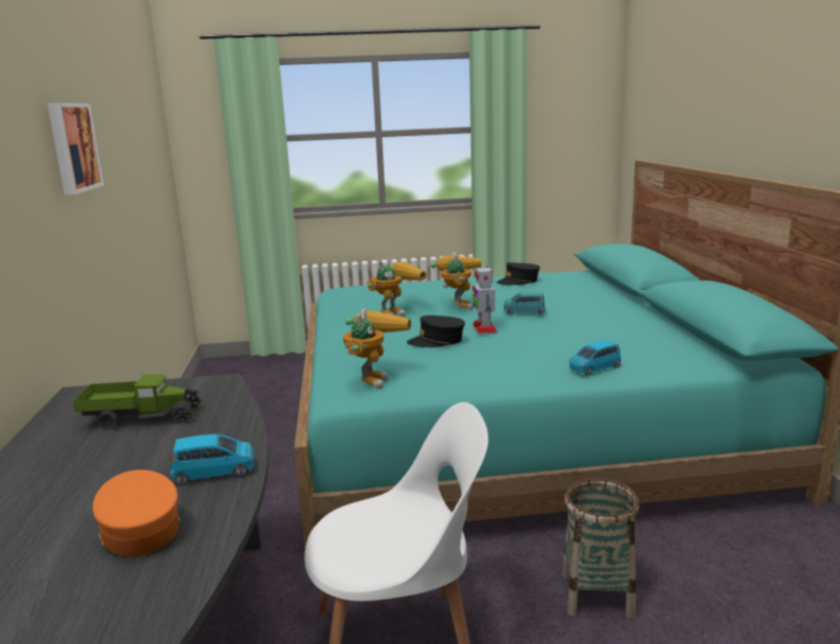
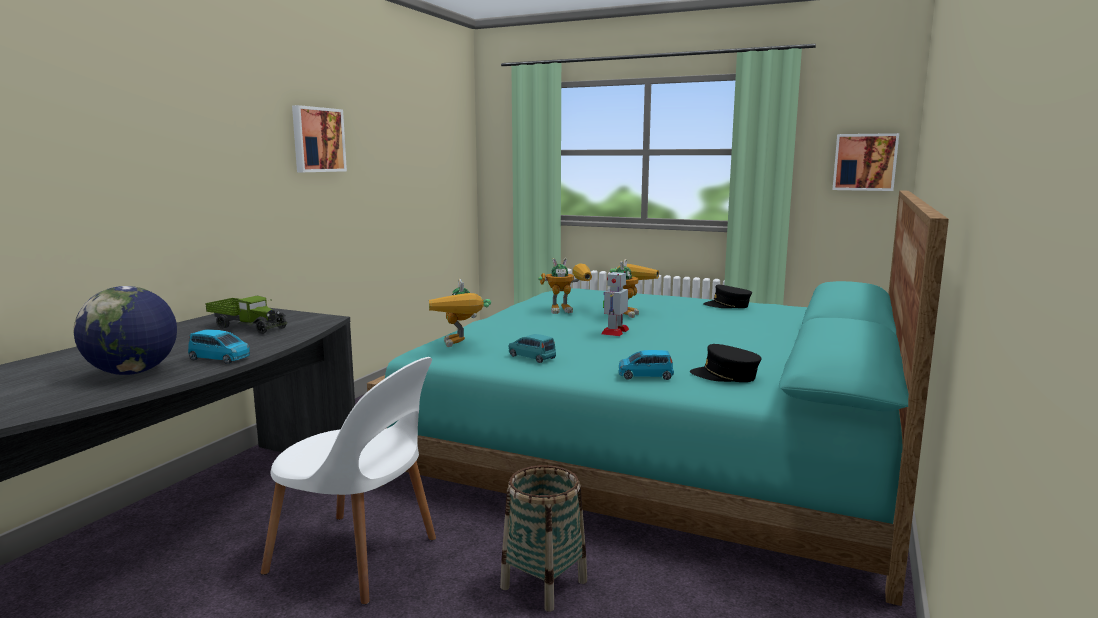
camera: 30 degrees right, 5 degrees down
orange cap [93,470,181,557] -> globe [74,286,177,375]
toy robot [343,309,411,389] -> toy robot turned 120 degrees clockwise [429,279,491,347]
black cap [407,315,465,347] -> black cap moved to [690,344,762,382]
turquoise toy car [504,292,545,315] -> turquoise toy car moved to [508,334,556,363]
none -> picture [833,133,899,191]

